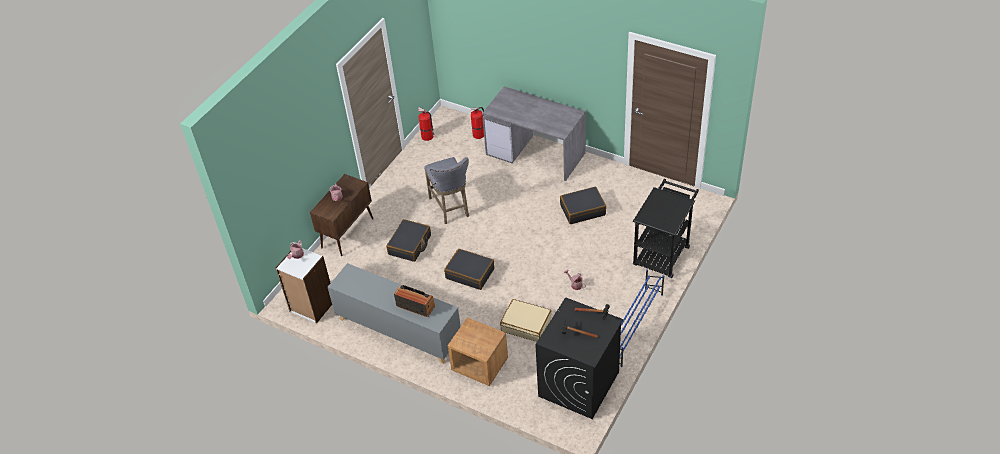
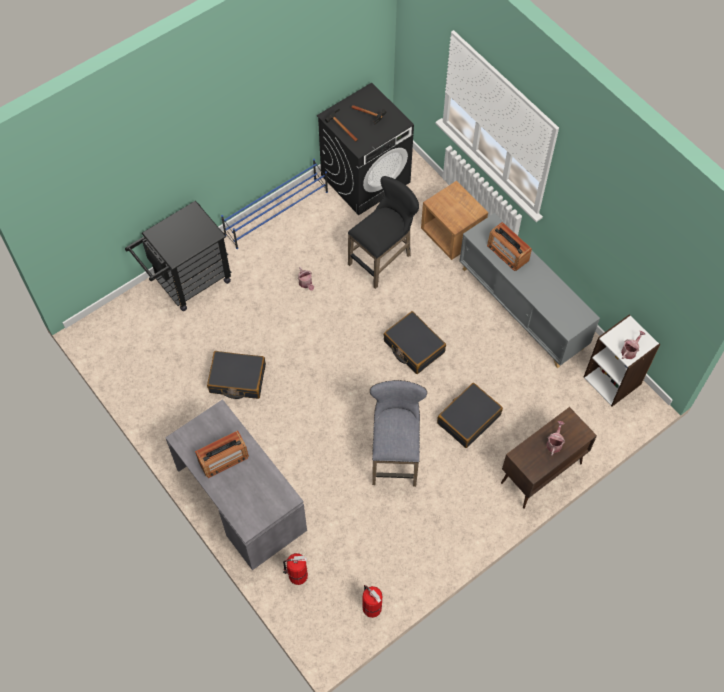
camera: 160 degrees left, 15 degrees up
beige suitcase [500,299,552,342] -> black stool [348,176,419,289]
none -> radio [195,431,249,478]

